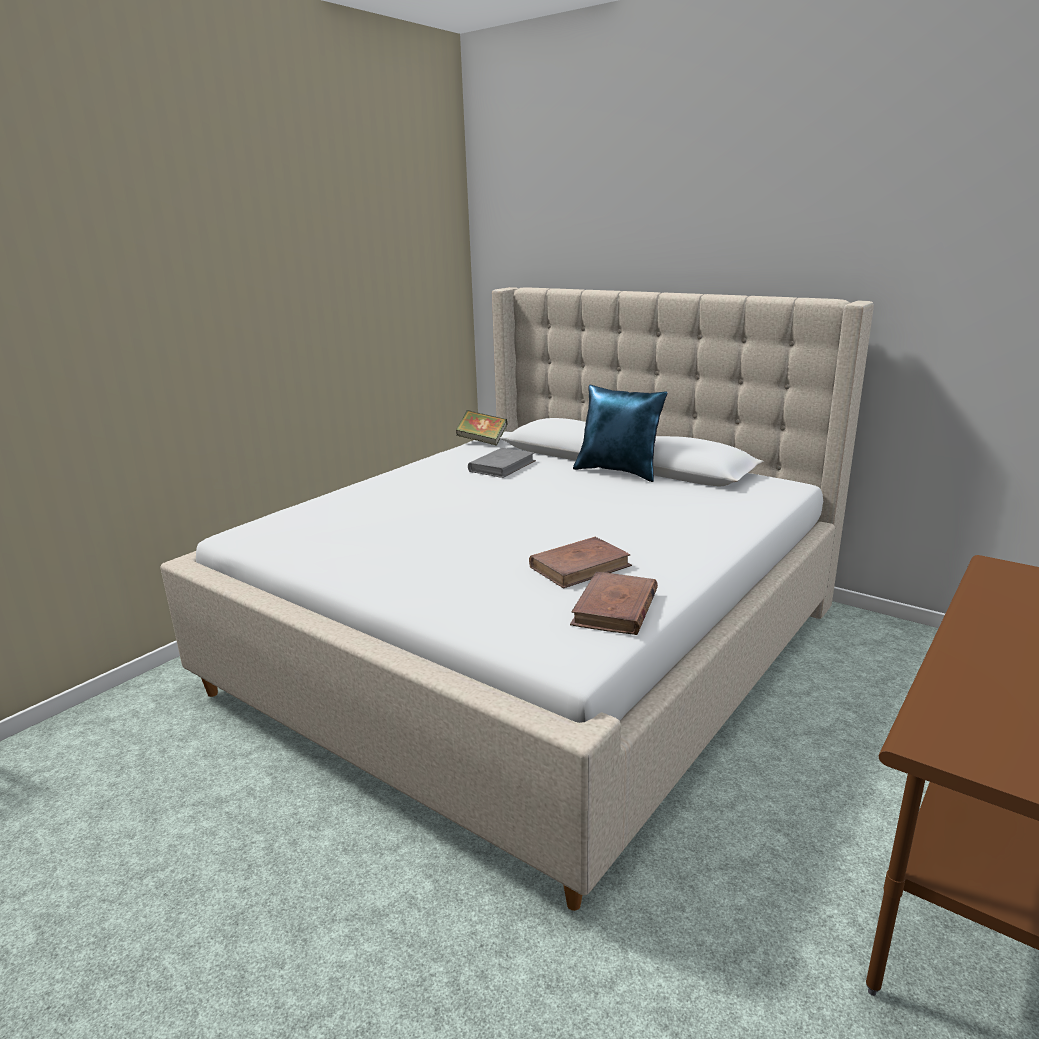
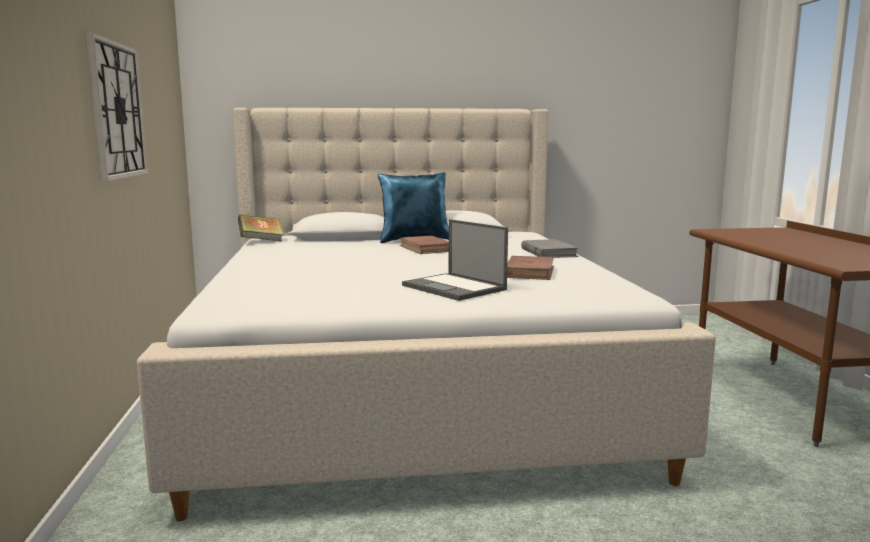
camera: 45 degrees left, 10 degrees down
grey book [468,448,536,478] -> grey book moved to [521,239,578,258]
brown book [570,572,658,635] -> brown book moved to [400,235,449,254]
none -> wall clock [86,32,148,182]
none -> laptop [402,219,508,301]

